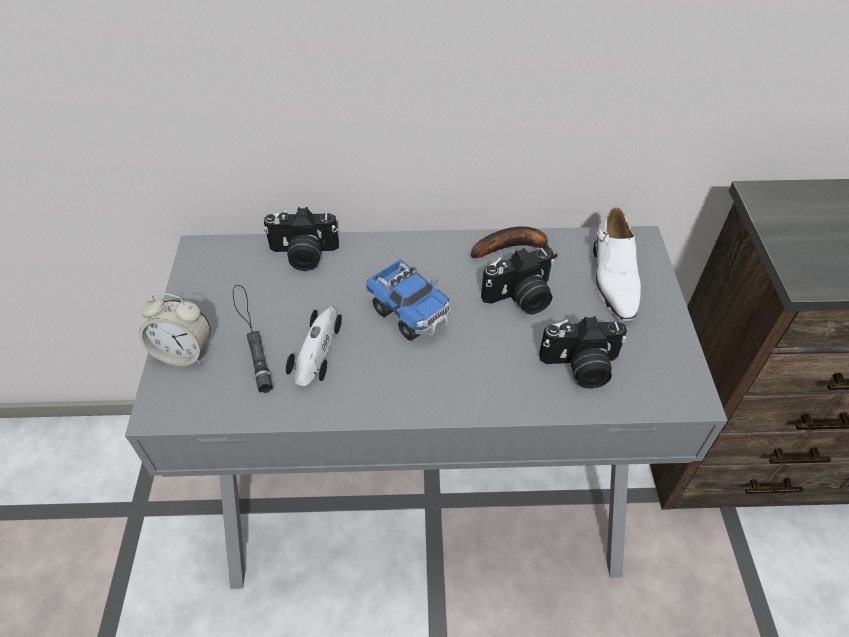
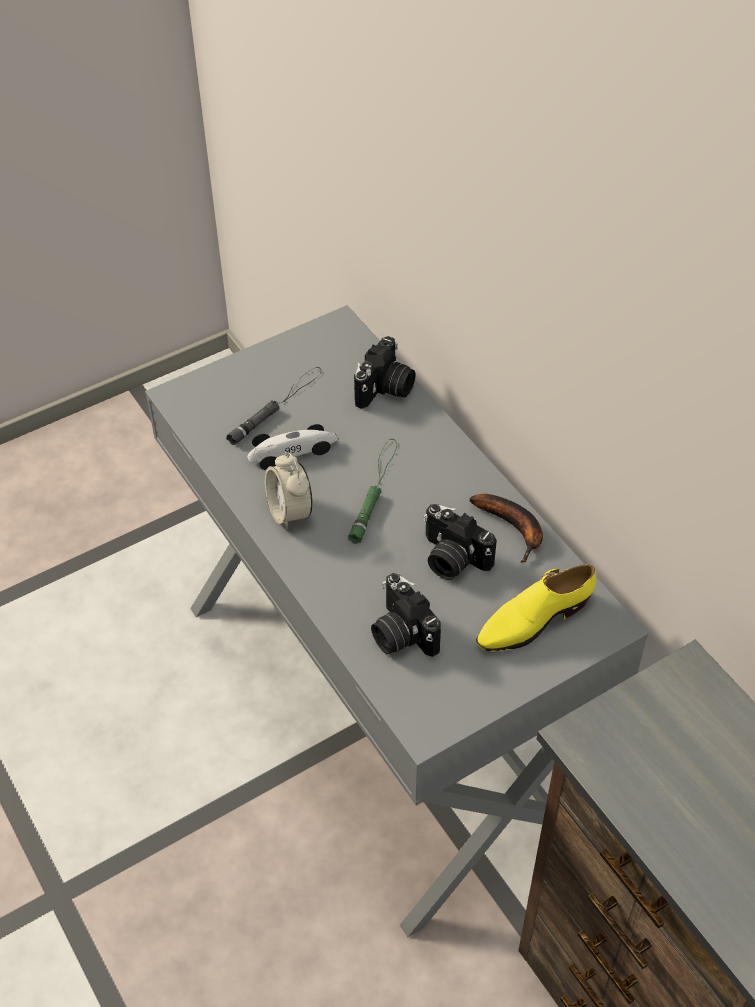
camera: 60 degrees right, 0 degrees up
alarm clock [139,293,211,366] -> alarm clock moved to [265,452,312,530]
camera [263,207,339,271] -> camera turned 120 degrees counterclockwise [354,336,416,409]
toy truck [366,260,451,341] -> green flashlight [348,439,397,544]
white shoe [593,208,641,321] -> yellow shoe [476,564,596,651]

